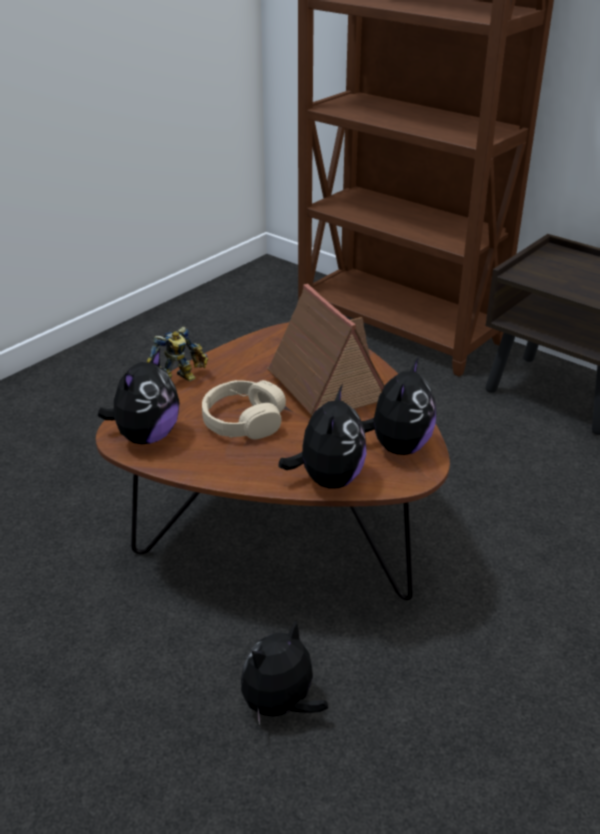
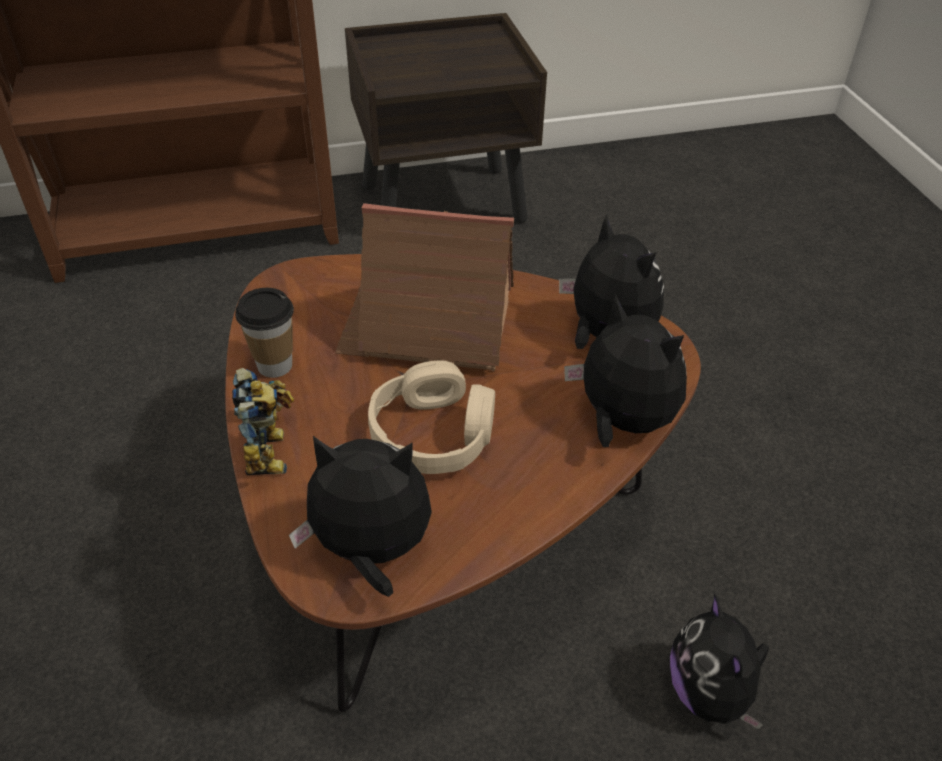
camera: 55 degrees left, 10 degrees up
plush toy [98,349,180,444] -> plush toy turned 60 degrees counterclockwise [289,436,432,597]
none -> cup [235,288,294,378]

